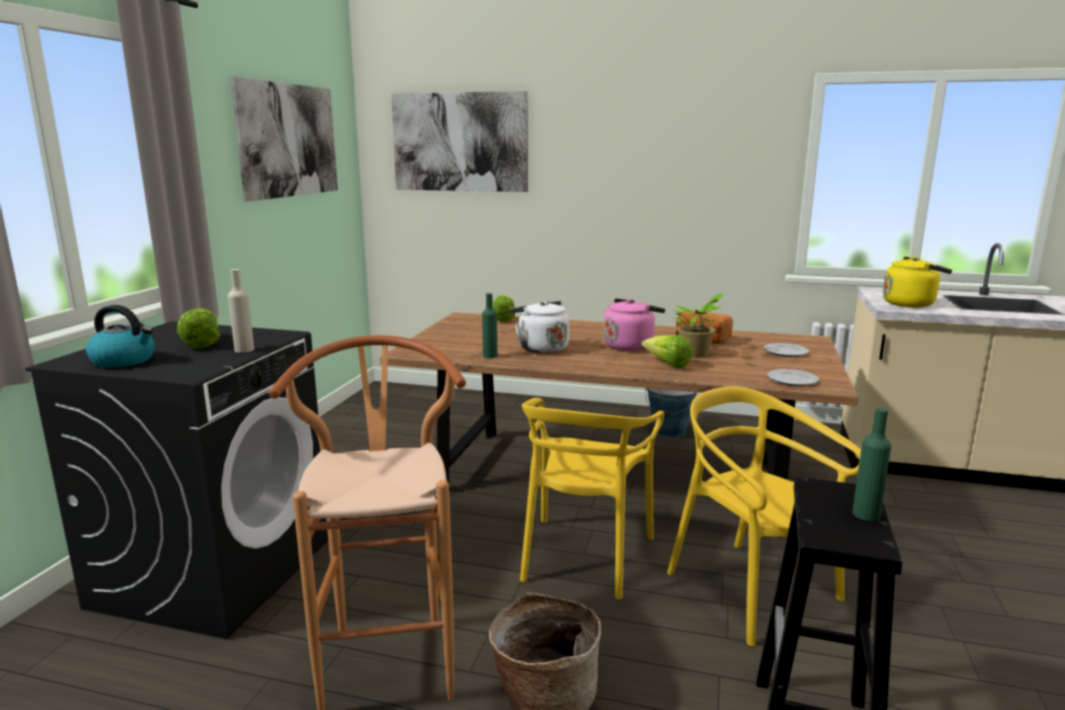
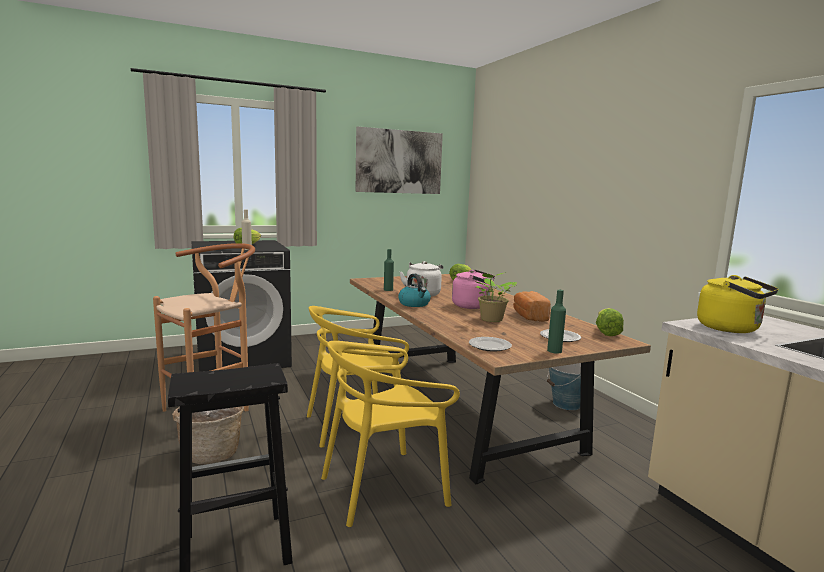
camera: 50 degrees right, 5 degrees down
kettle [86,305,155,368] -> kettle moved to [398,274,431,307]
picture [391,91,528,192] -> none
lettuce [642,335,692,368] -> lettuce moved to [596,308,624,336]
yellow chair [667,387,861,647] -> yellow chair turned 135 degrees counterclockwise [321,341,460,527]
green bottle [852,408,891,521] -> green bottle moved to [547,290,566,354]

